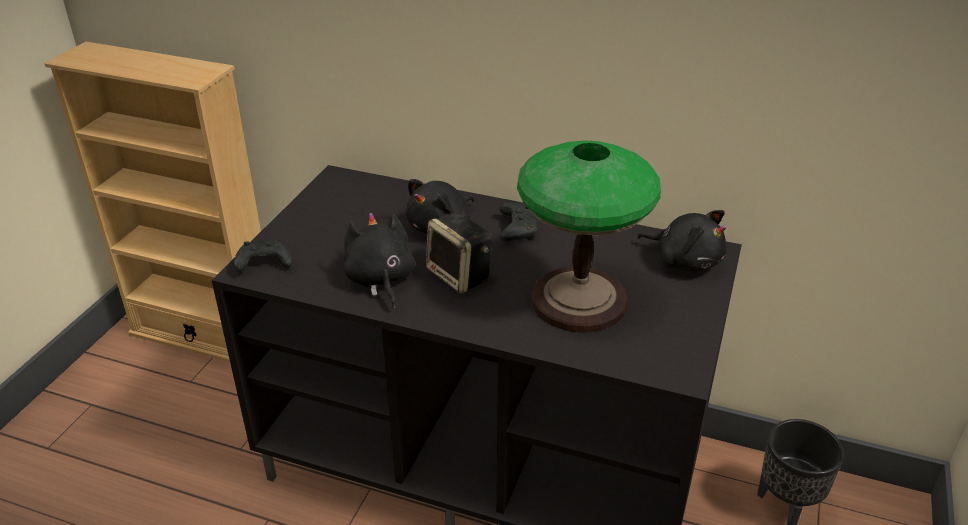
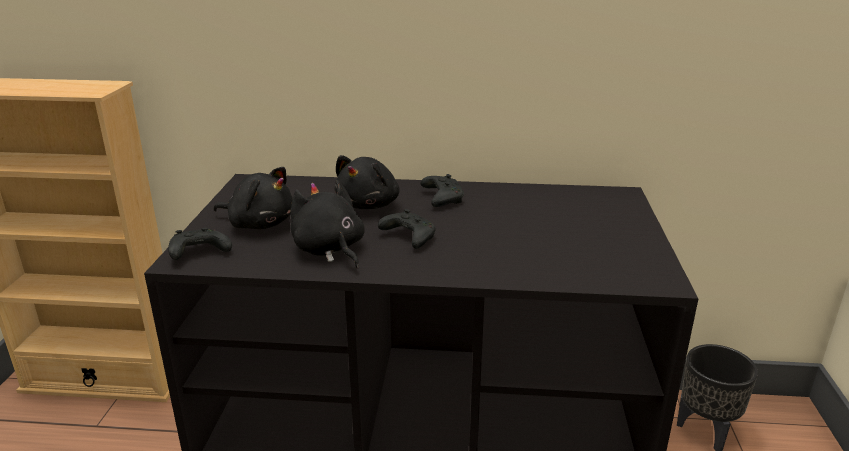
camera: 15 degrees left, 10 degrees down
speaker [426,212,492,294] -> black game controller [378,209,436,249]
table lamp [517,140,661,333] -> none
black plush toy [637,210,727,271] -> black plush toy moved to [214,167,293,229]

